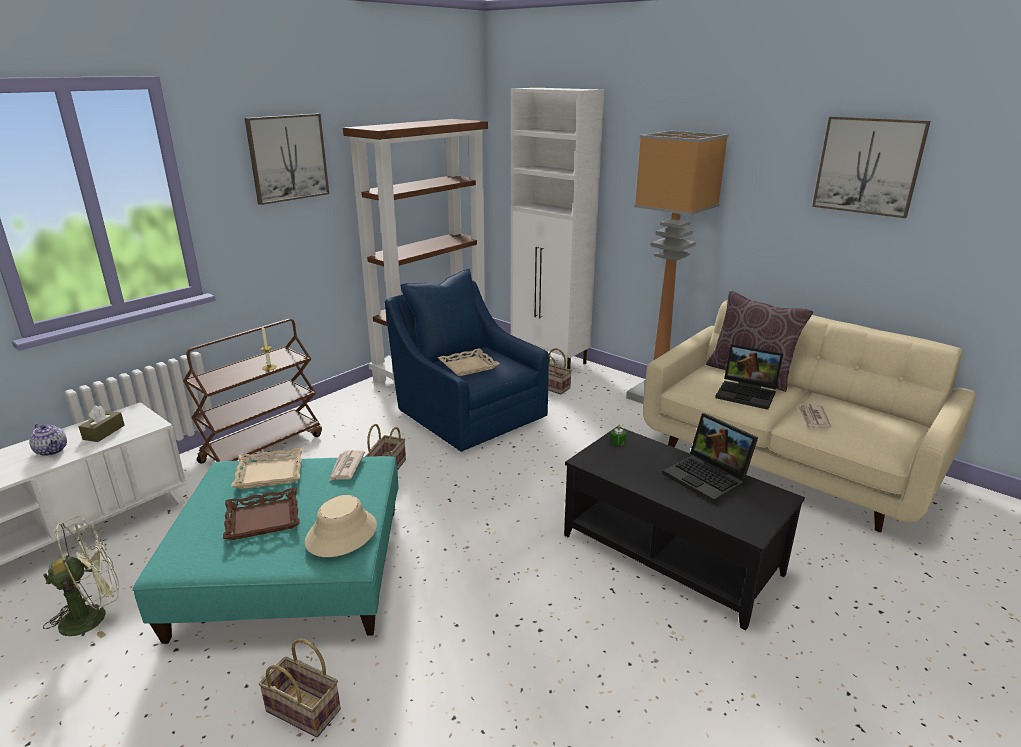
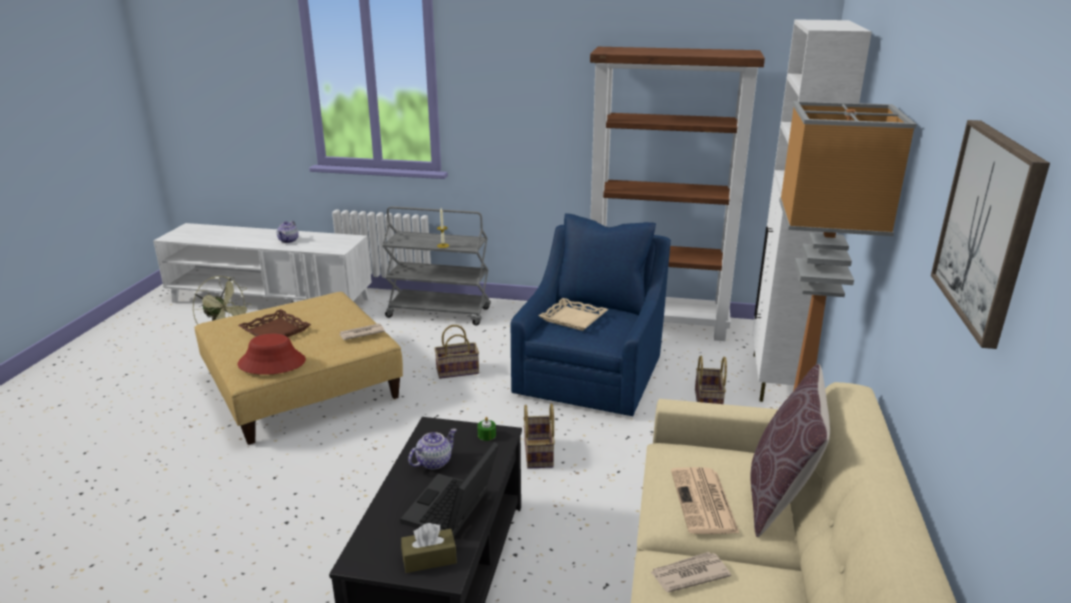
camera: 60 degrees right, 0 degrees up
brown tissue box [78,406,125,442] -> brown tissue box moved to [401,523,457,573]
turquoise ottoman [132,456,399,644] -> beige ottoman [194,292,403,445]
brown cart [183,319,322,464] -> grey cart [382,206,491,326]
beige tray [231,448,303,489] -> none
picture [245,114,329,205] -> none
basket [259,639,341,737] -> basket moved to [524,403,555,469]
beige hat [305,495,377,557] -> red hat [237,334,306,375]
laptop [715,344,783,410] -> newspaper [671,467,739,534]
none -> teapot [408,429,457,470]

